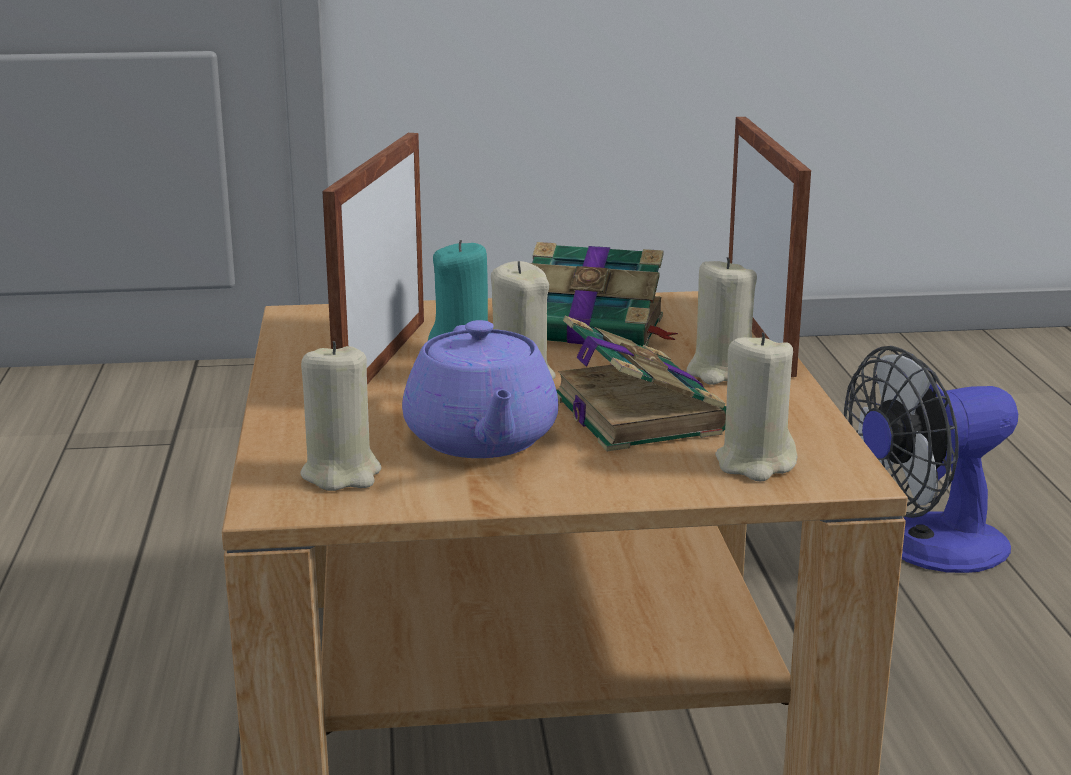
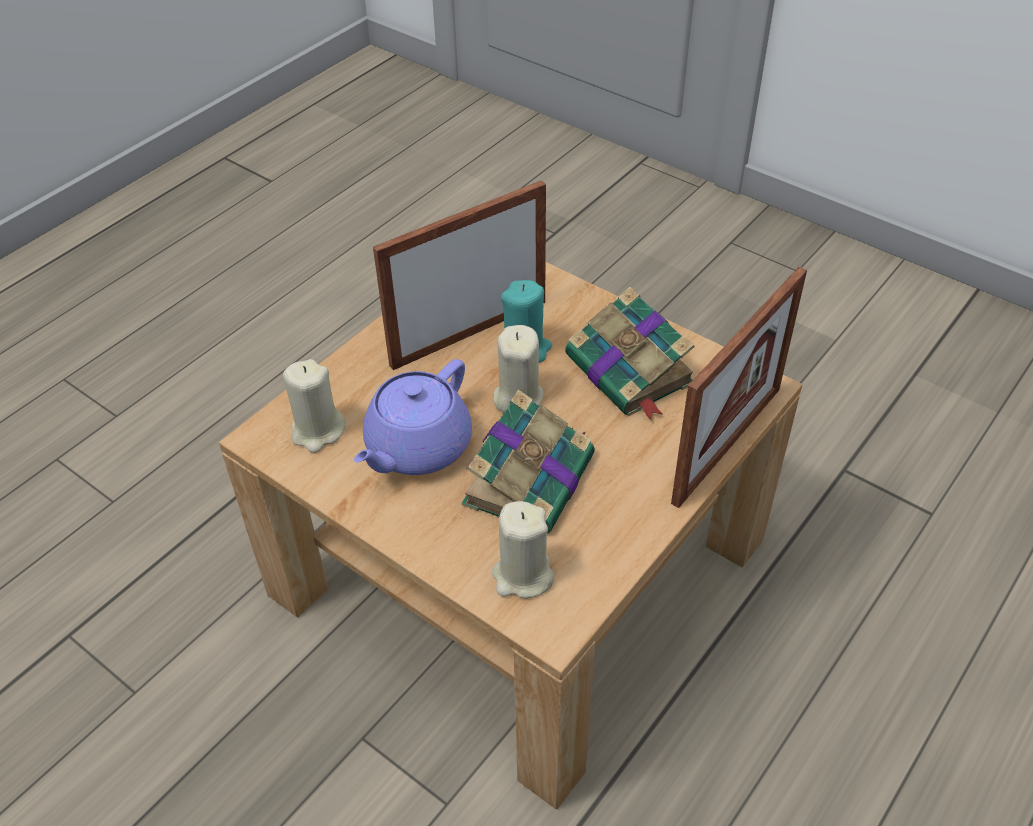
camera: 45 degrees right, 25 degrees up
beige candle [686,257,757,385] -> none
fan [844,346,1018,573] -> none

